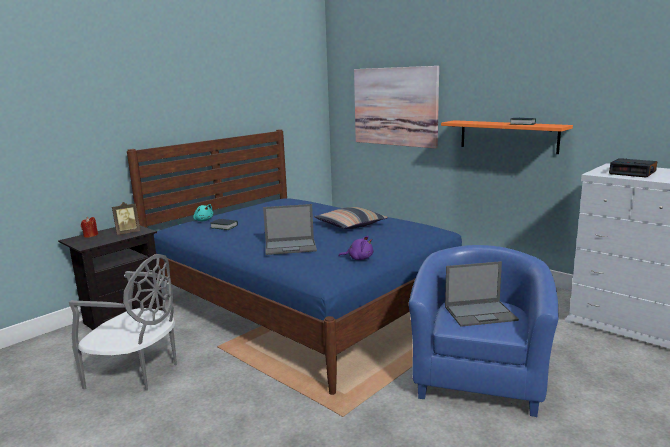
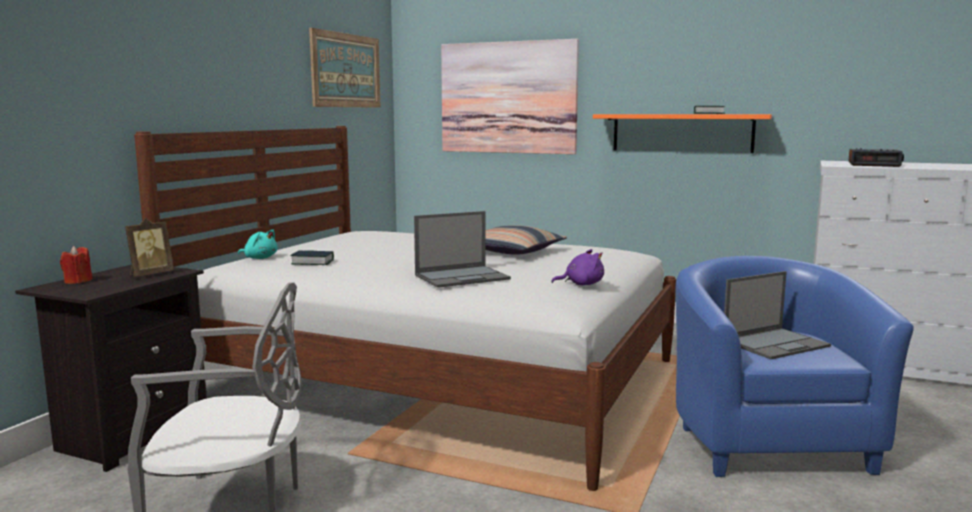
camera: 20 degrees left, 5 degrees down
blue bed [127,129,462,395] -> white bed [134,126,676,491]
none -> picture [309,28,381,108]

